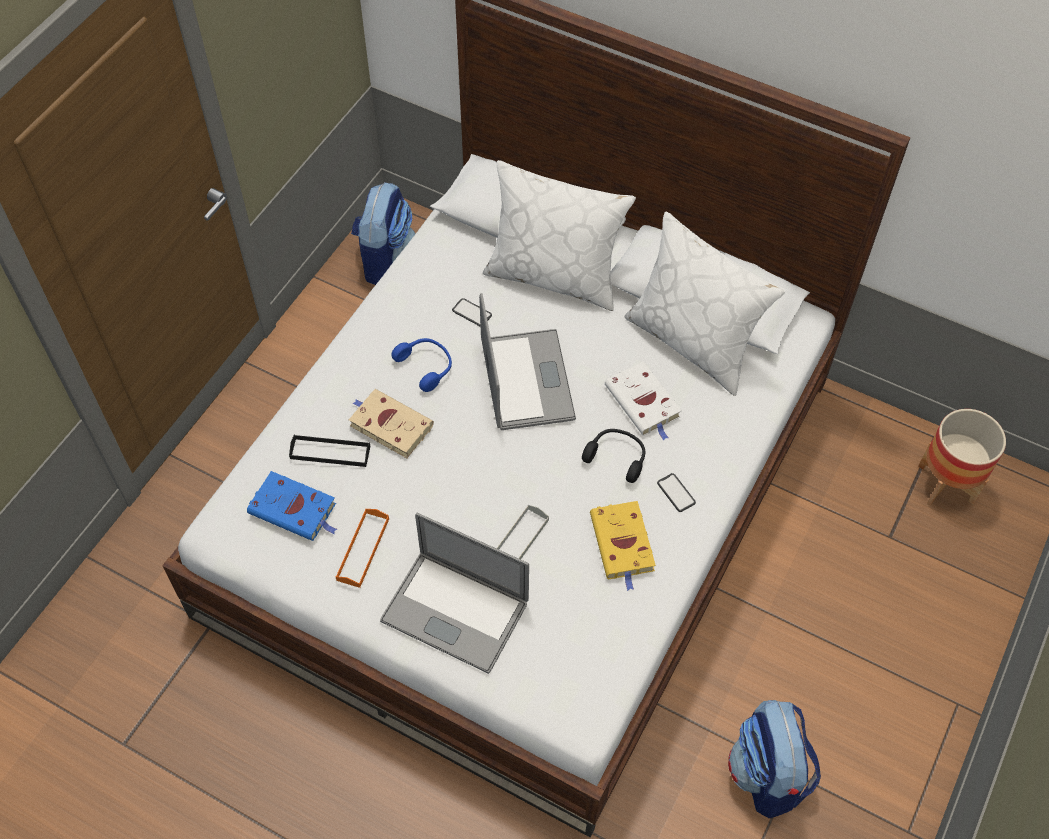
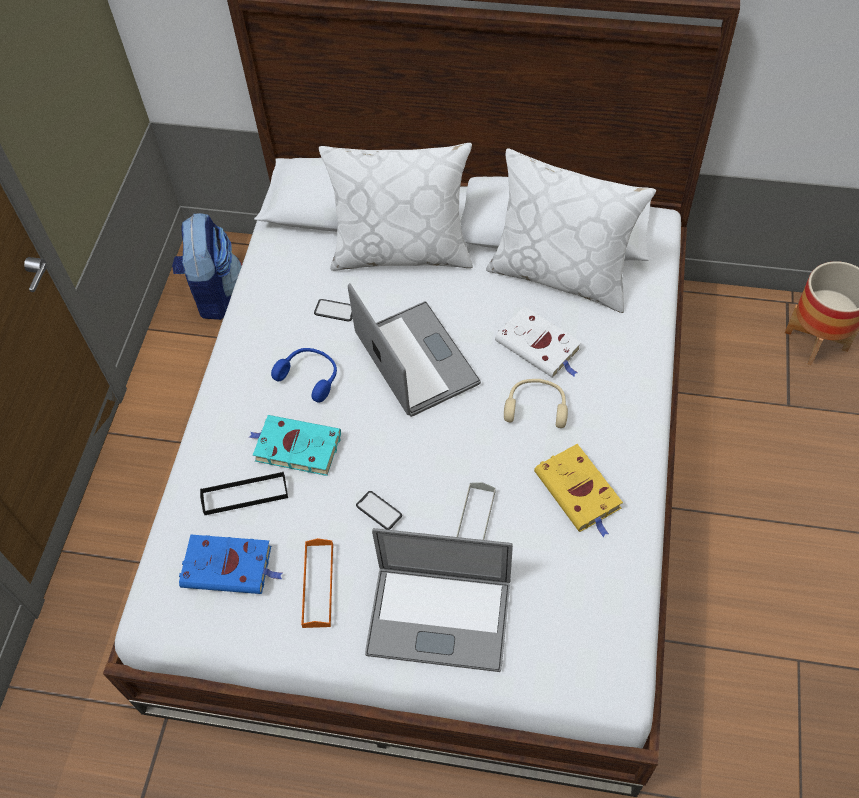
camera: 15 degrees left, 0 degrees up
beige book [349,389,434,458] -> turquoise book [249,415,341,476]
black headphones [582,429,646,483] -> beige headphones [504,379,568,428]
phone [657,473,696,512] -> phone moved to [356,491,402,530]
backpack [728,700,821,818] -> none

